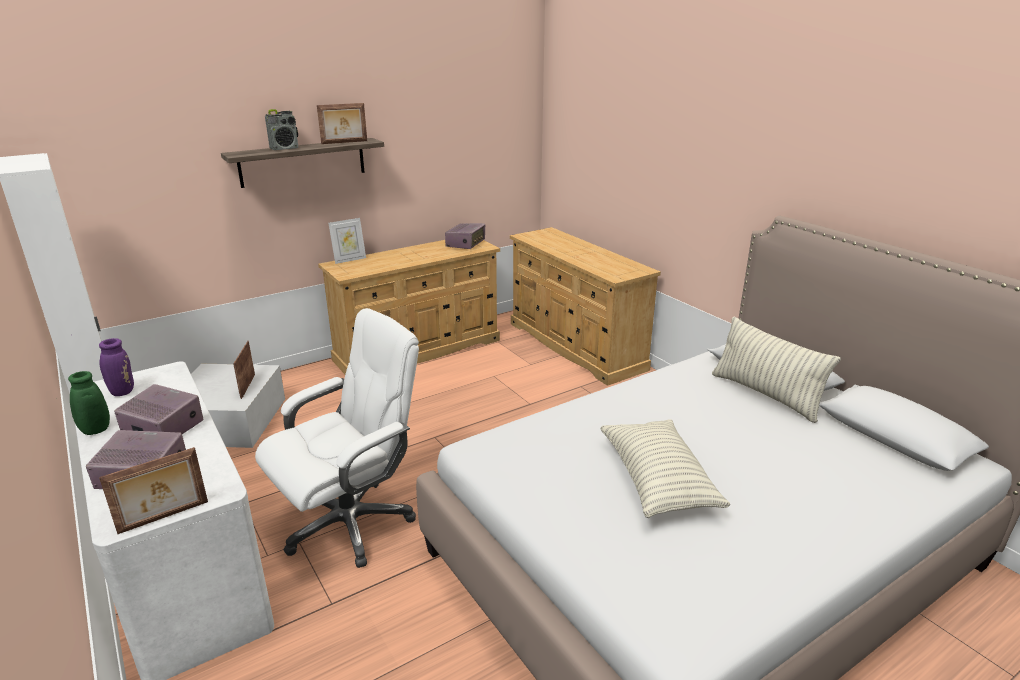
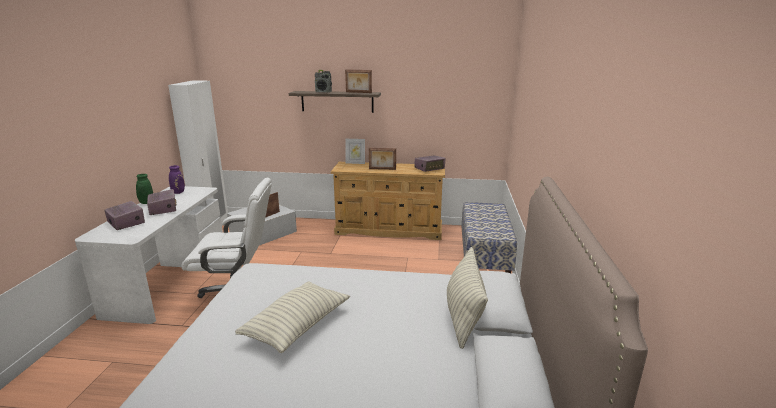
camera: 40 degrees right, 5 degrees down
picture frame [99,447,208,534] -> picture frame moved to [369,148,396,170]
beige dresser [510,227,661,386] -> bench [462,202,517,273]

